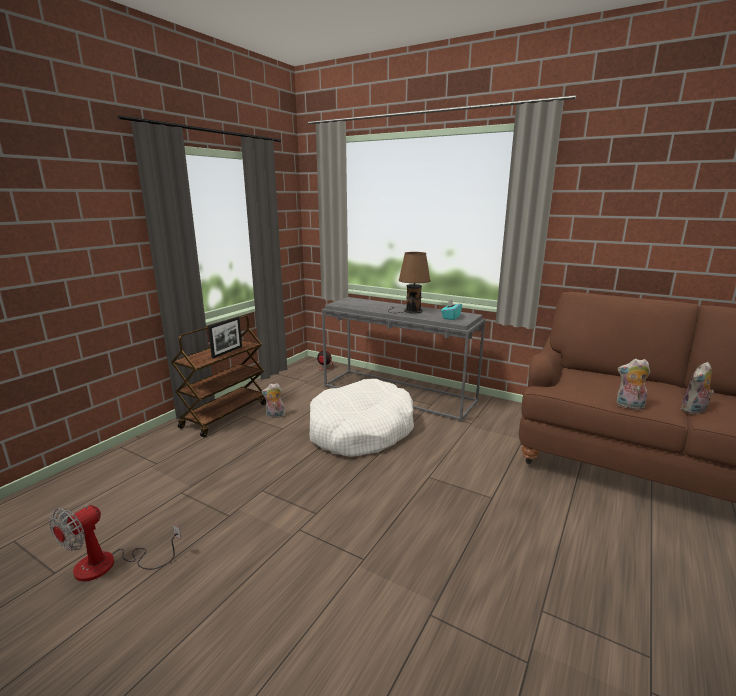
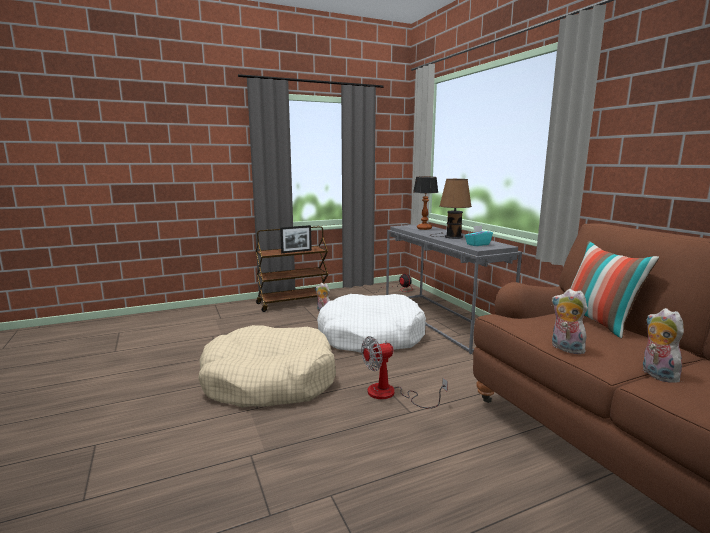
camera: 35 degrees right, 5 degrees down
fan [49,505,181,581] -> fan moved to [361,336,448,409]
plush toy [680,362,714,414] -> plush toy turned 75 degrees clockwise [643,308,684,383]
none -> beige dog bed [198,325,336,408]
none -> table lamp [413,177,438,230]
none -> pillow [570,241,659,339]

